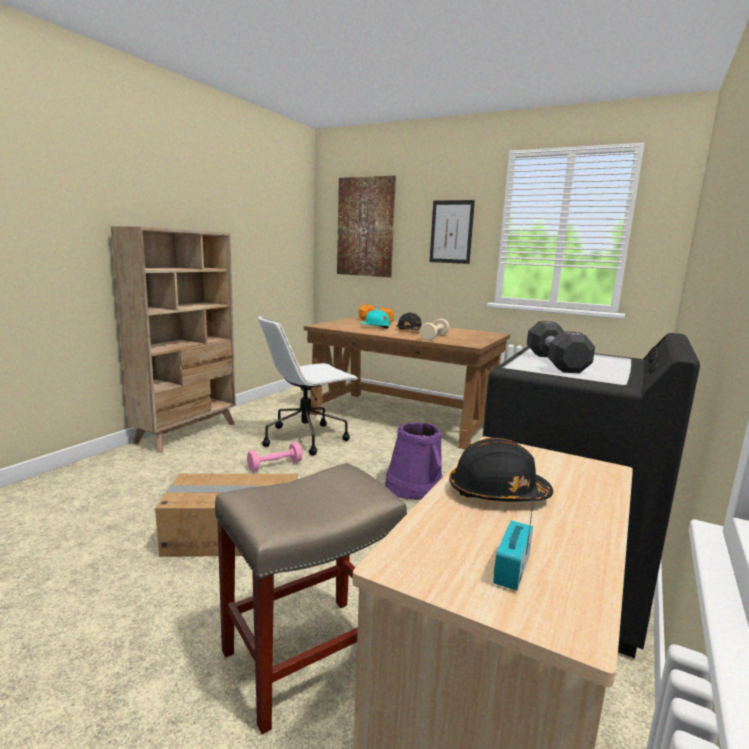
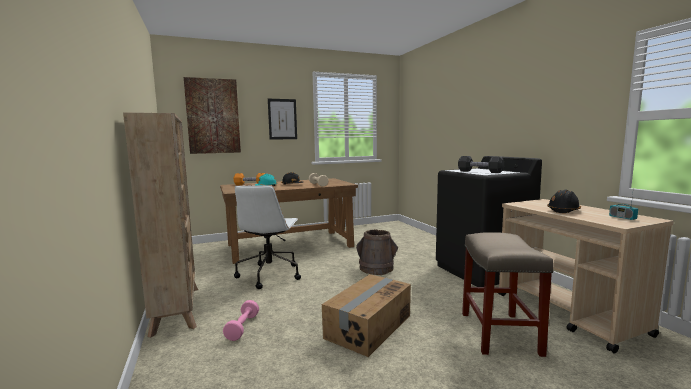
camera: 50 degrees left, 5 degrees down
pink dumbbell [247,442,302,472] -> pink dumbbell moved to [223,300,259,341]
purple bucket [385,422,442,500] -> brown bucket [356,229,398,275]

